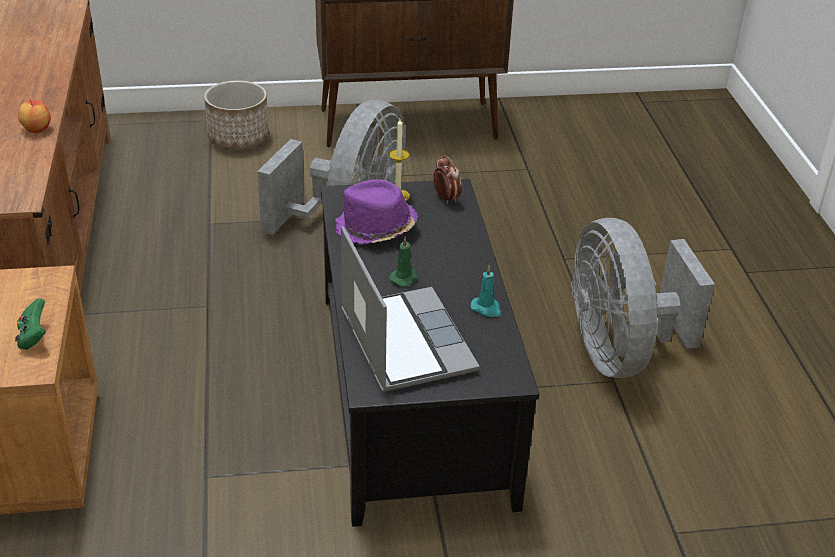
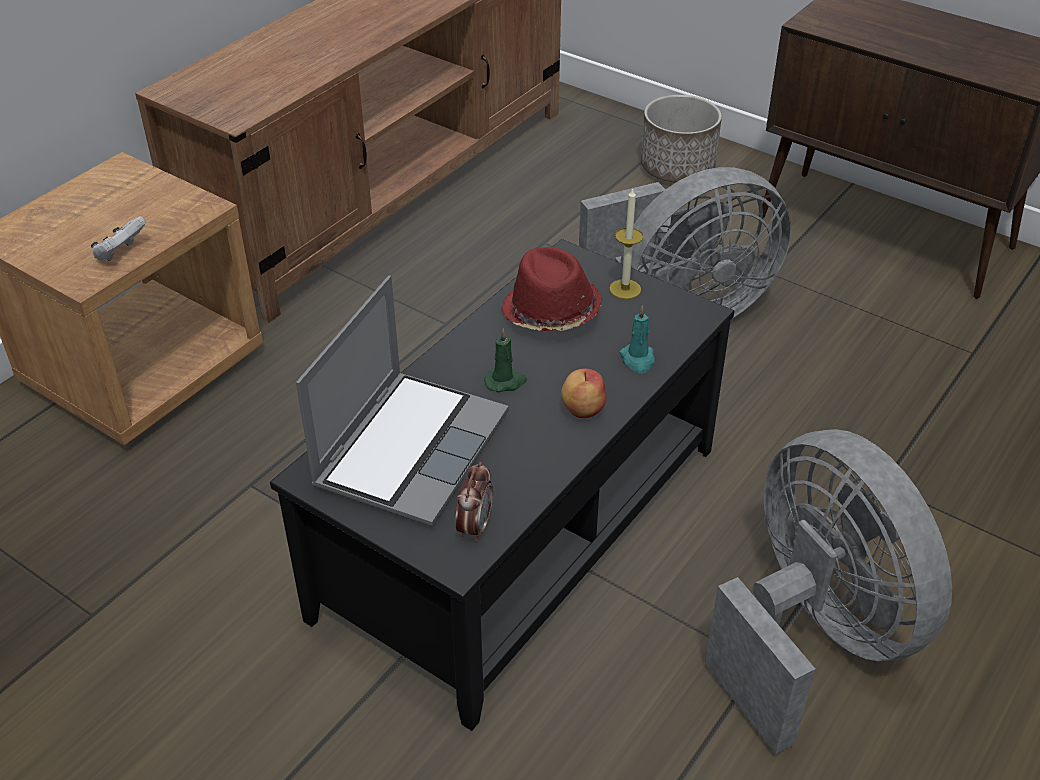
camera: 45 degrees right, 5 degrees up
green game controller [15,298,46,350] -> white game controller [91,216,146,261]
apple [18,100,51,133] -> apple moved to [561,369,606,418]
purple hat [335,179,418,244] -> red hat [500,247,602,331]
alarm clock [434,155,462,204] -> alarm clock moved to [455,462,493,542]
turquoise candle [471,265,501,317] -> turquoise candle moved to [620,306,655,374]
grey fan [571,218,715,378] -> grey fan turned 120 degrees clockwise [705,429,952,754]

